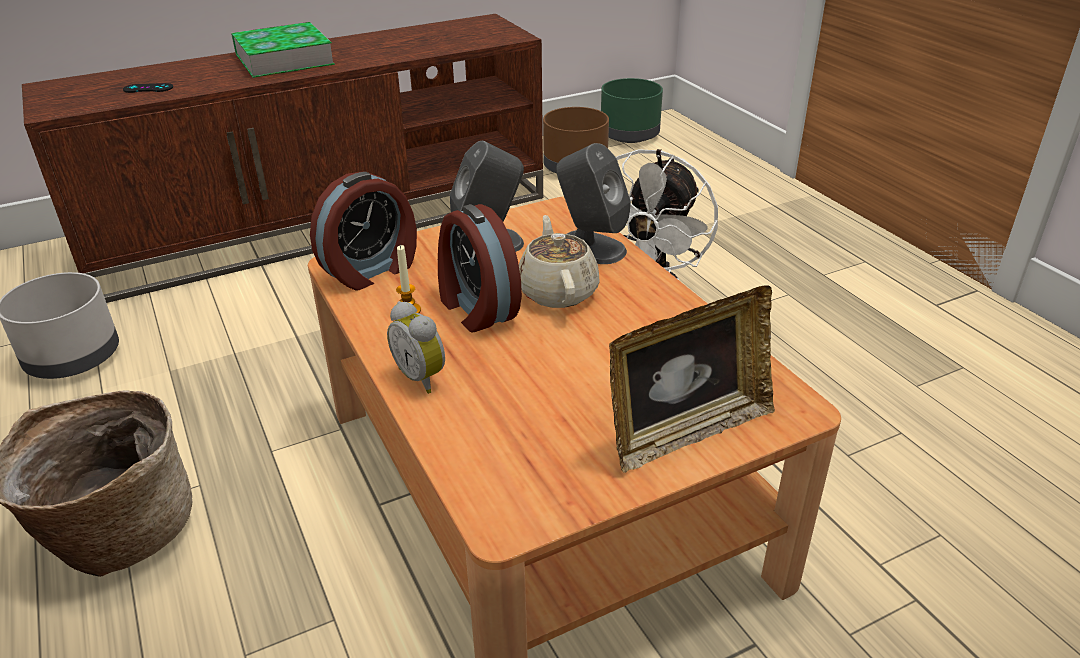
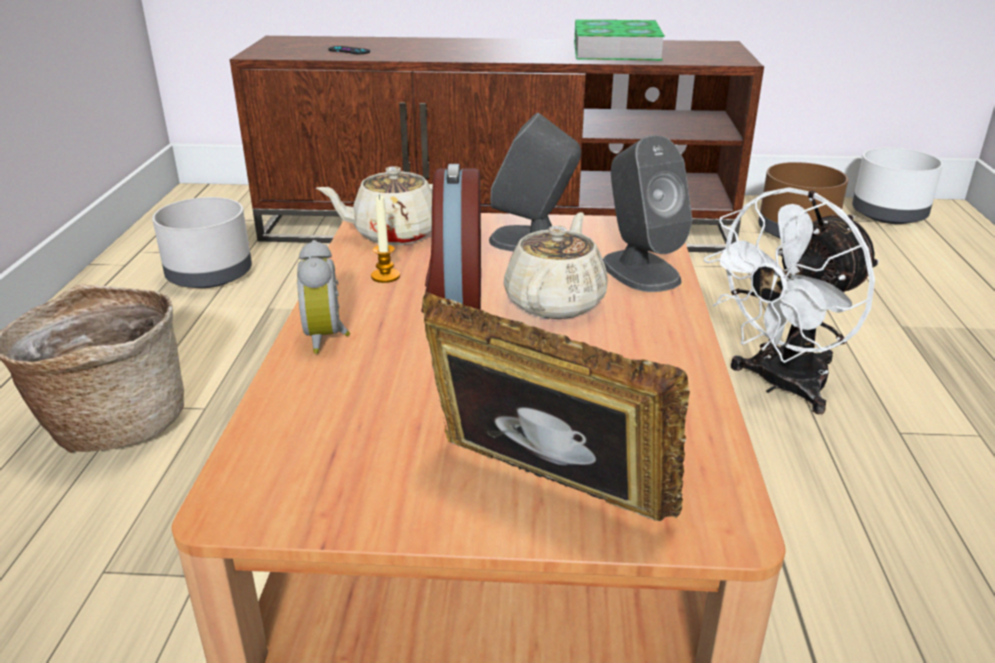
camera: 30 degrees right, 5 degrees down
book [231,22,335,78] -> book moved to [574,19,665,60]
alarm clock [310,171,417,291] -> beige teapot [316,166,433,245]
green planter [601,78,663,143] -> white planter [852,148,943,224]
picture frame [609,285,775,473] -> picture frame turned 150 degrees counterclockwise [422,292,690,521]

